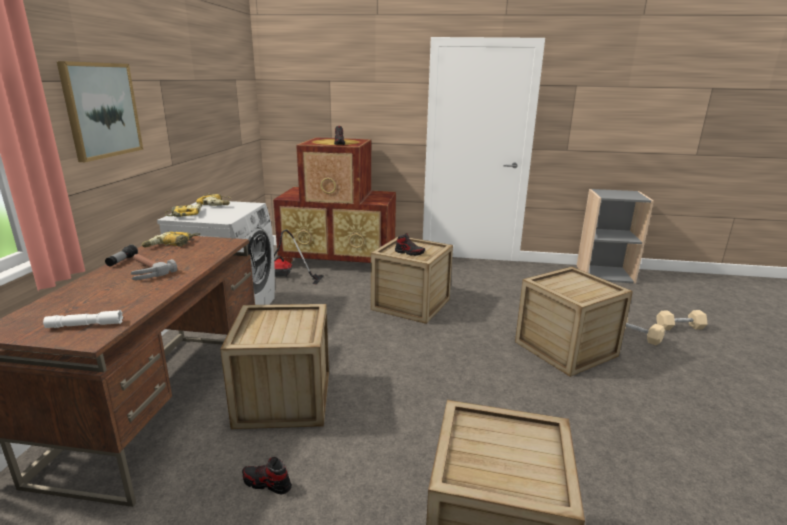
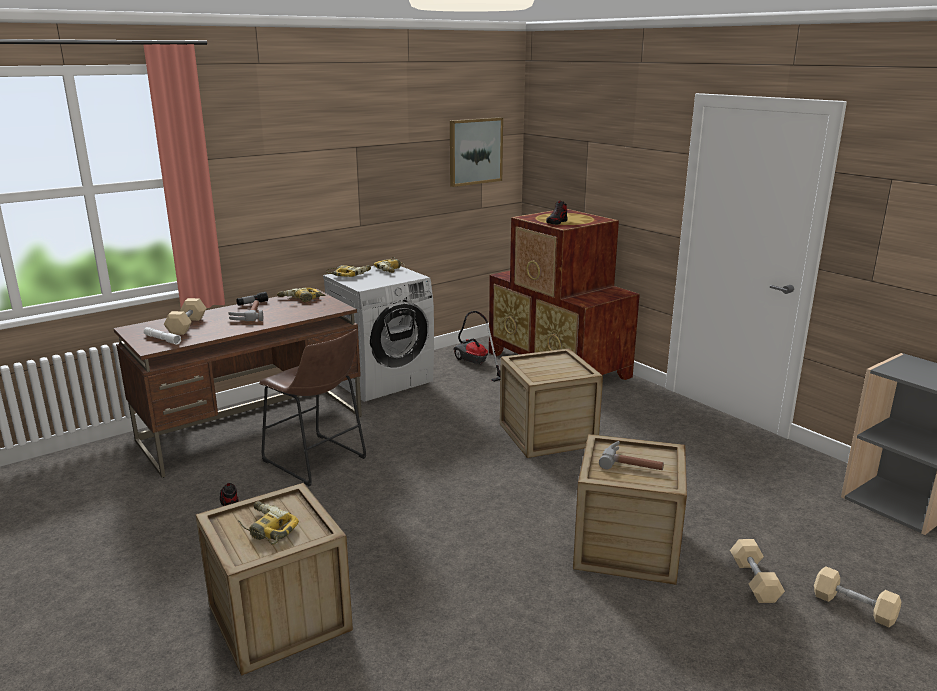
camera: 45 degrees right, 0 degrees up
picture [57,61,143,162] -> picture moved to [450,117,503,187]
crate [220,304,329,429] -> brown stool [259,329,366,486]
shoe [395,233,425,256] -> none
none -> beige dumbbell [164,298,207,335]
none -> power drill [238,501,299,545]
none -> hammer [599,441,664,470]

